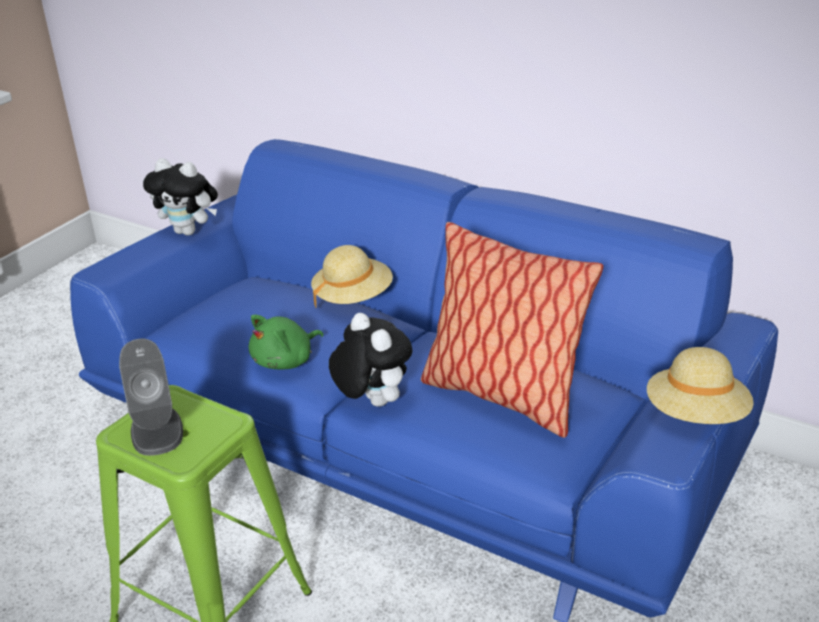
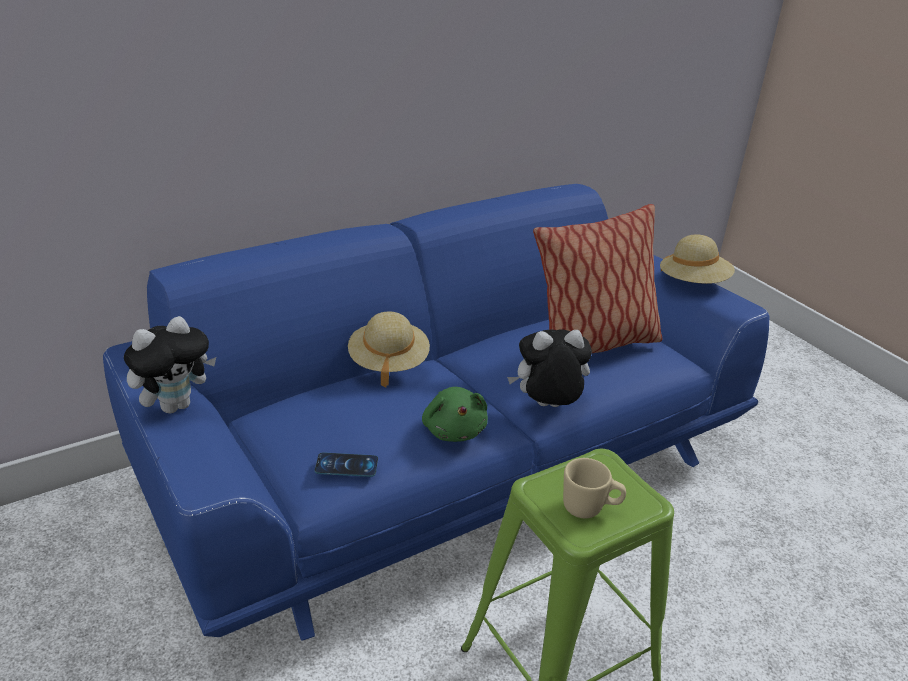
camera: 65 degrees left, 0 degrees up
grey speaker [119,339,183,456] -> beige mug [563,458,626,518]
none -> phone [315,452,378,477]

